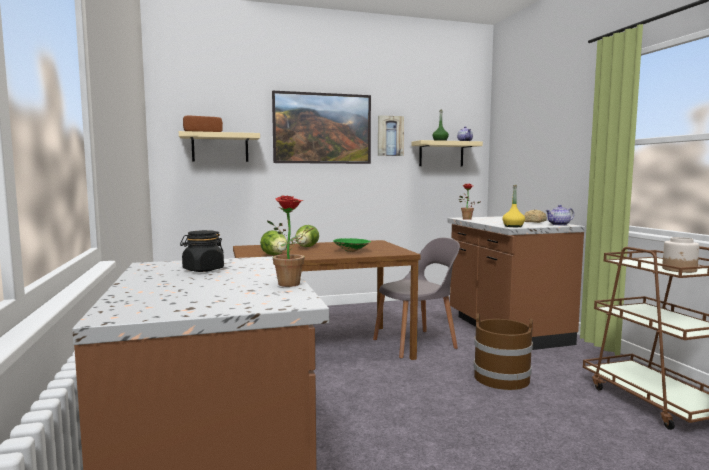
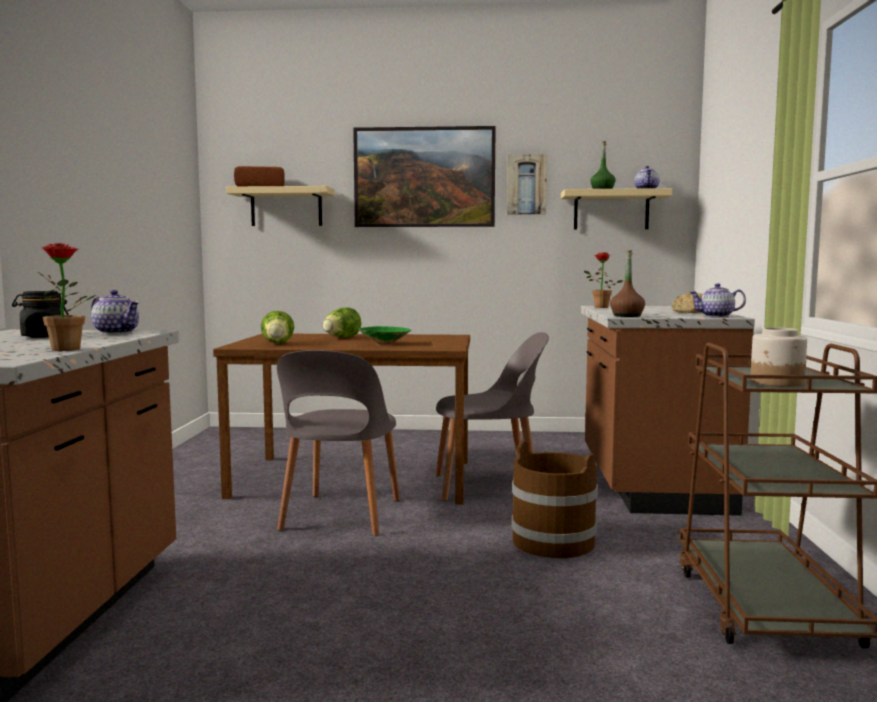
camera: 20 degrees right, 0 degrees up
yellow bottle [502,185,525,227] -> brown bottle [610,250,645,317]
none -> teapot [91,290,139,334]
none -> grey chair [277,350,400,536]

